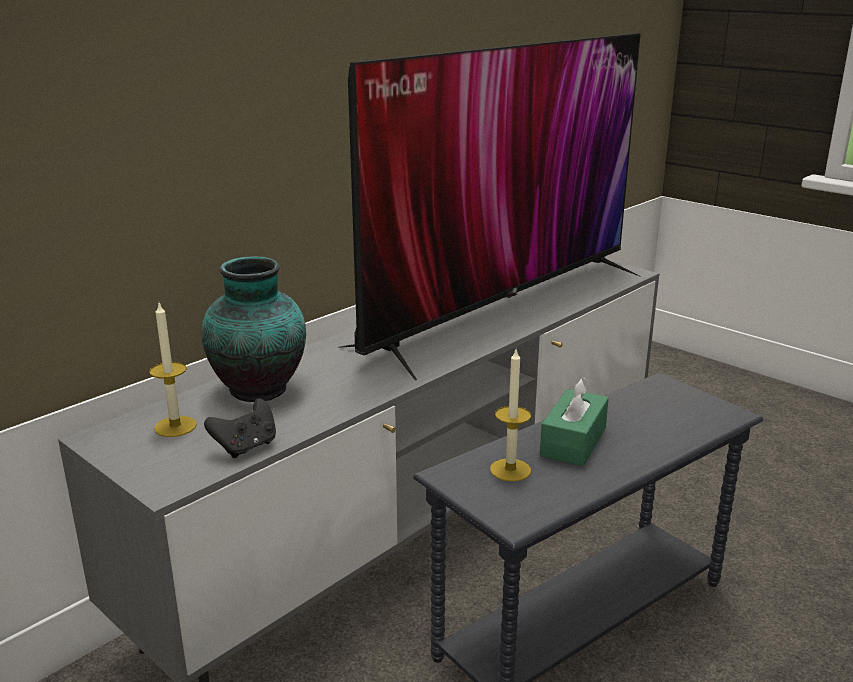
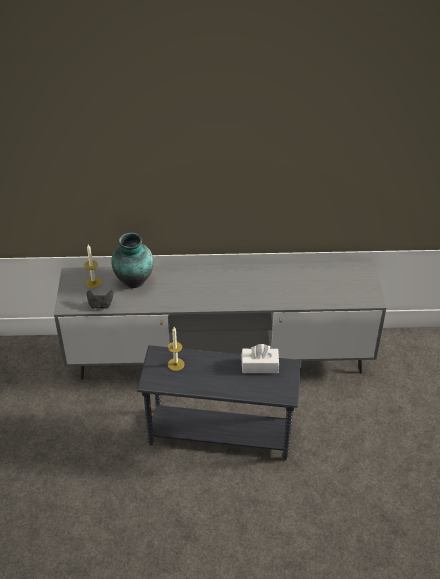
camera: 45 degrees right, 20 degrees up
television [338,33,641,380] -> none
green tissue box [540,377,609,466] -> none
none -> white tissue box [242,344,279,373]

